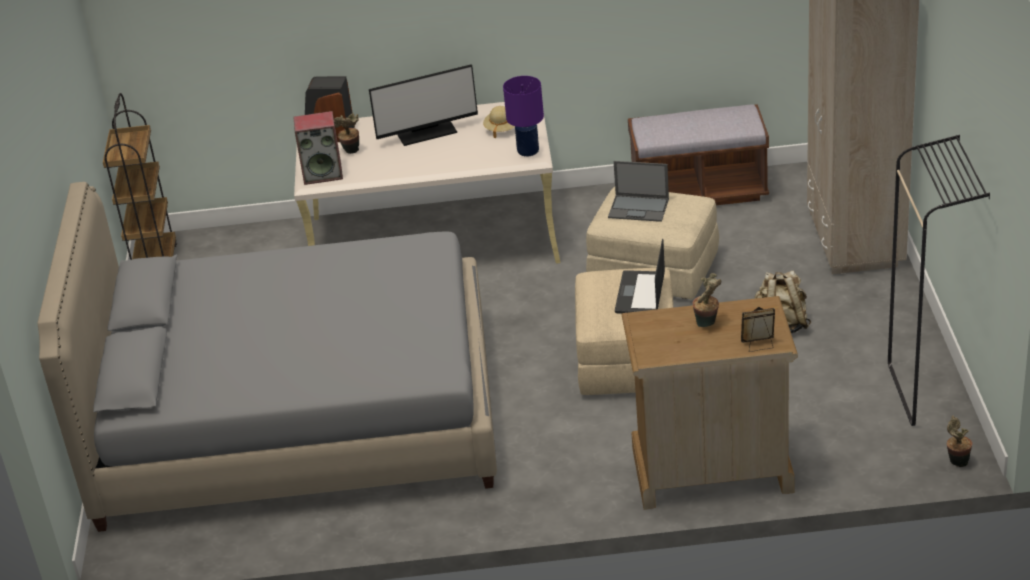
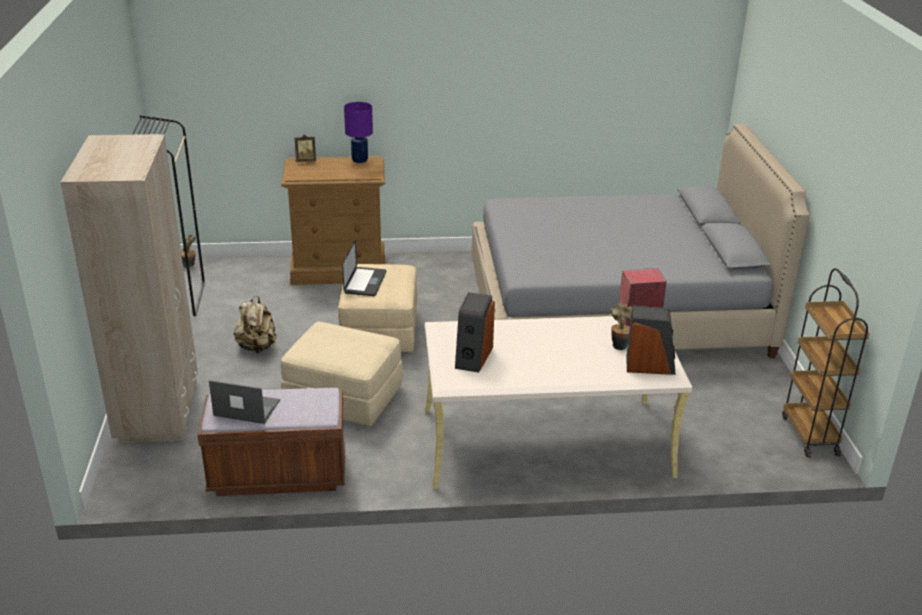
camera: 175 degrees right, 5 degrees down
monitor [369,64,478,146] -> none
beige hat [483,106,515,138] -> speaker [455,292,495,373]
purple table lamp [503,76,544,157] -> purple table lamp moved to [344,102,373,163]
laptop [608,161,669,222] -> laptop moved to [209,380,280,424]
potted plant [693,273,721,327] -> none

